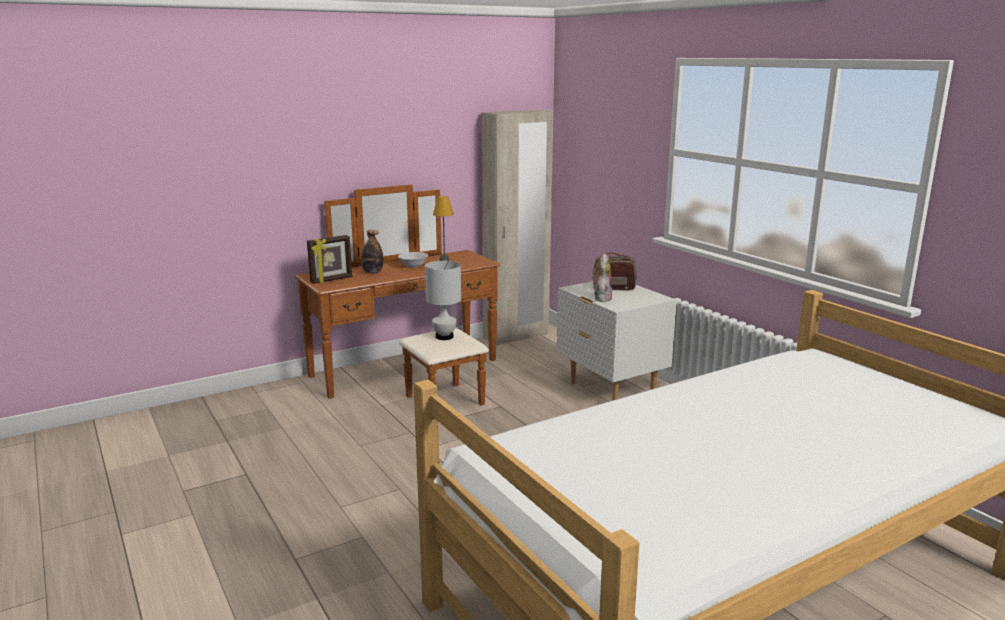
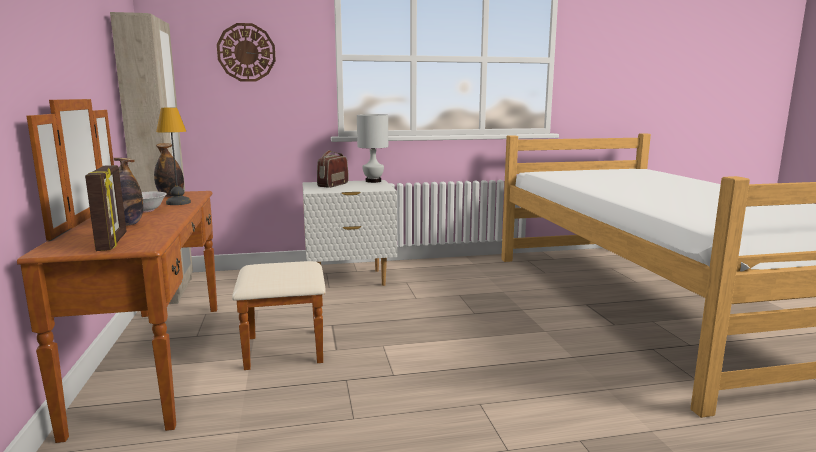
camera: 70 degrees left, 5 degrees down
white table lamp [425,261,461,340] -> white table lamp moved to [357,114,388,183]
plush toy [592,253,612,302] -> none
none -> bottle [154,143,184,197]
none -> wall clock [217,23,276,82]

